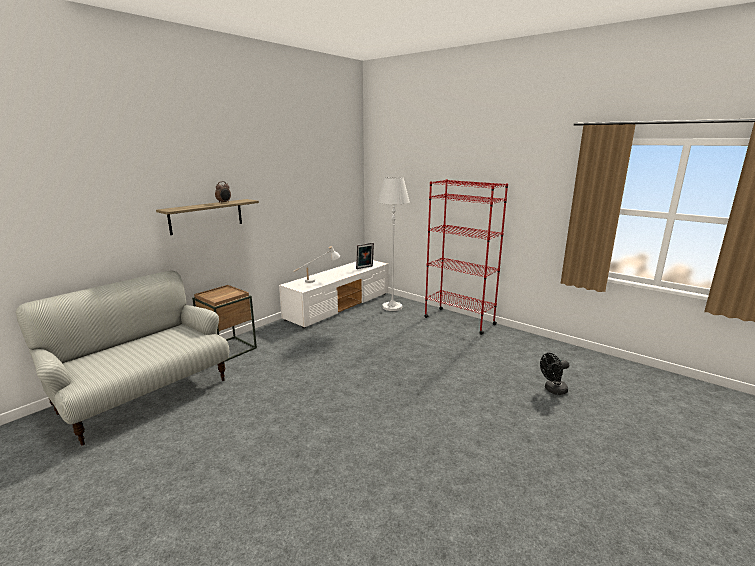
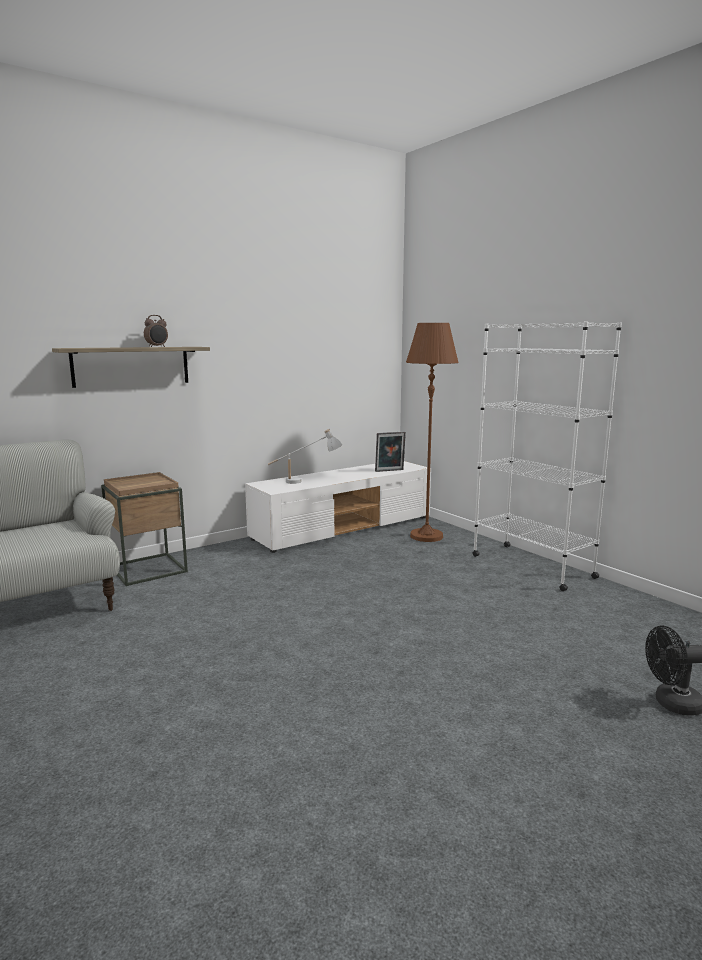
camera: 15 degrees right, 5 degrees down
white floor lamp [378,177,410,311] -> brown floor lamp [406,323,459,542]
red bookcase [425,179,508,335] -> white bookcase [472,321,622,591]

